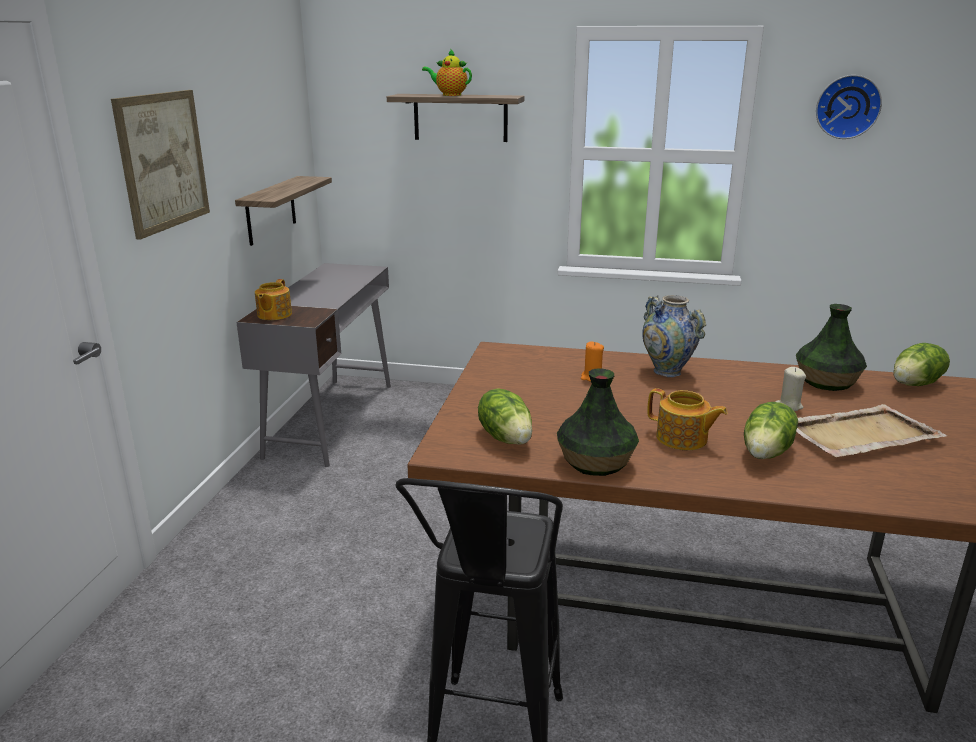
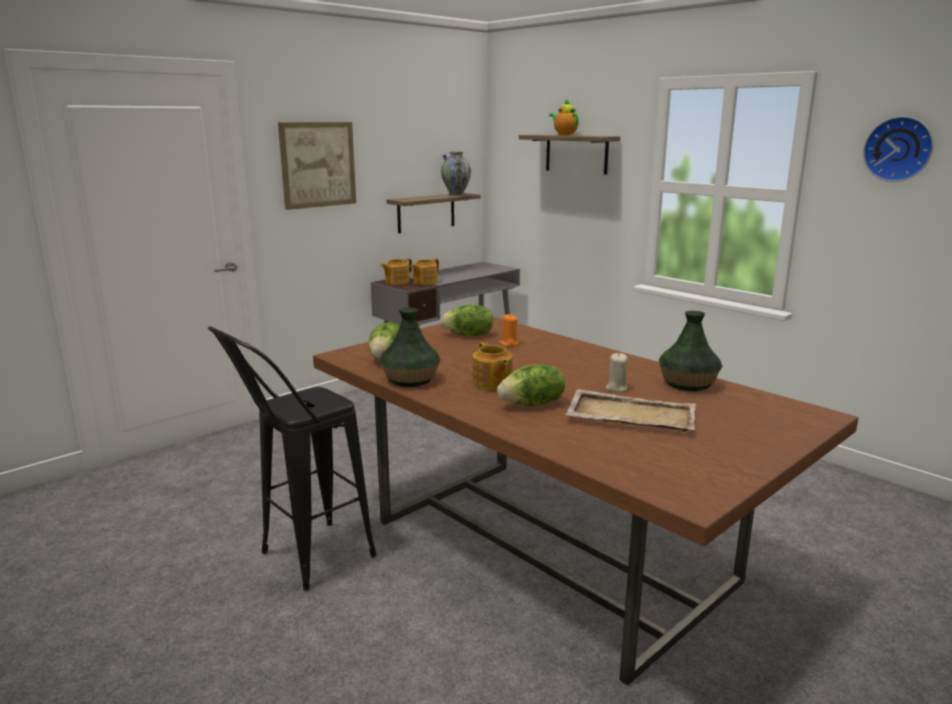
camera: 35 degrees right, 5 degrees down
vase [642,295,706,377] -> vase moved to [441,151,471,196]
lettuce [894,343,950,386] -> lettuce moved to [440,305,493,336]
none -> teapot [411,258,439,285]

